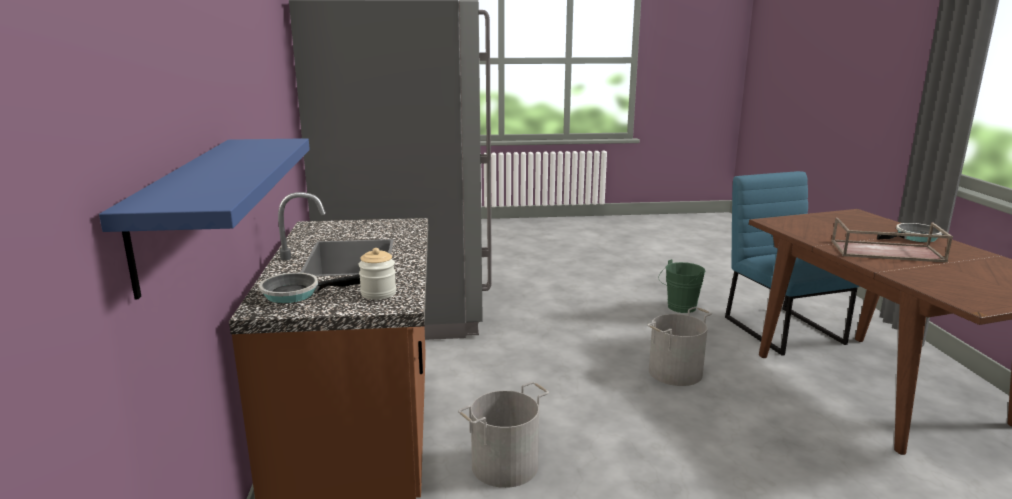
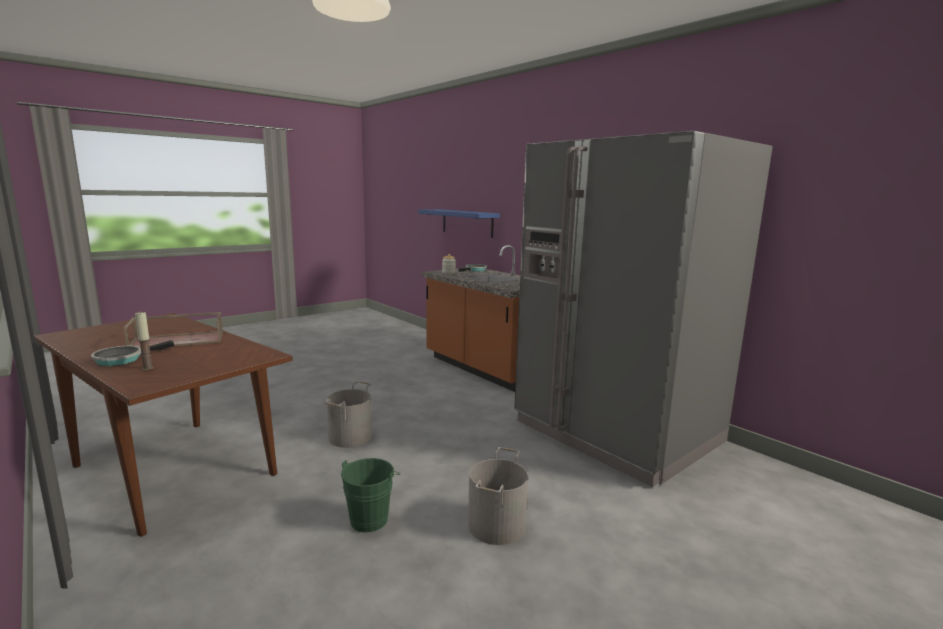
camera: 145 degrees right, 5 degrees down
grey bucket [458,382,549,488] -> grey bucket moved to [468,447,528,545]
blue chair [725,171,860,356] -> none
none -> candle [135,312,154,370]

